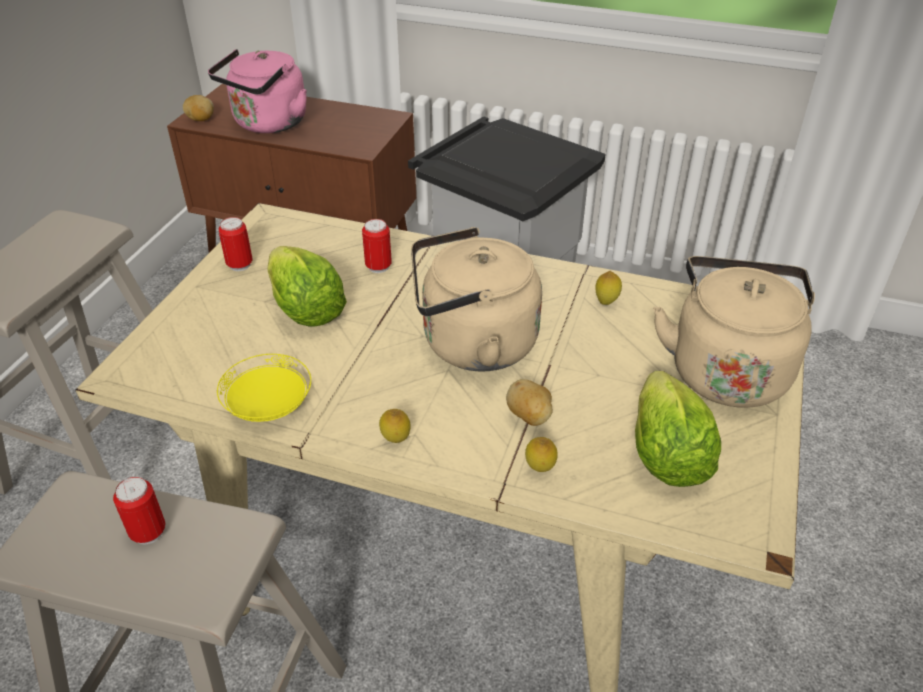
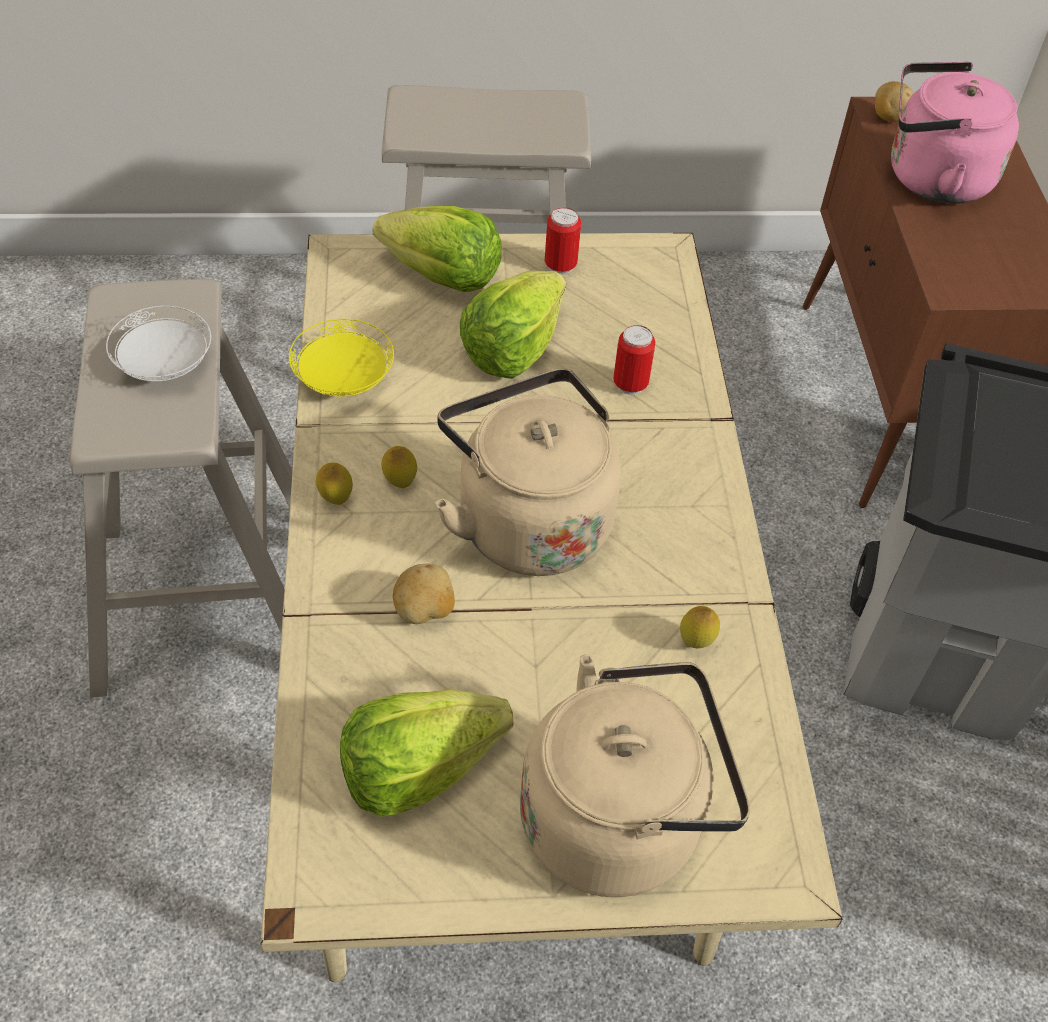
camera: 65 degrees right, 10 degrees up
can [113,477,166,544] -> white plate [106,306,211,381]
lemon [525,437,558,472] -> lemon moved to [381,446,417,488]
none -> lettuce [372,206,502,292]

